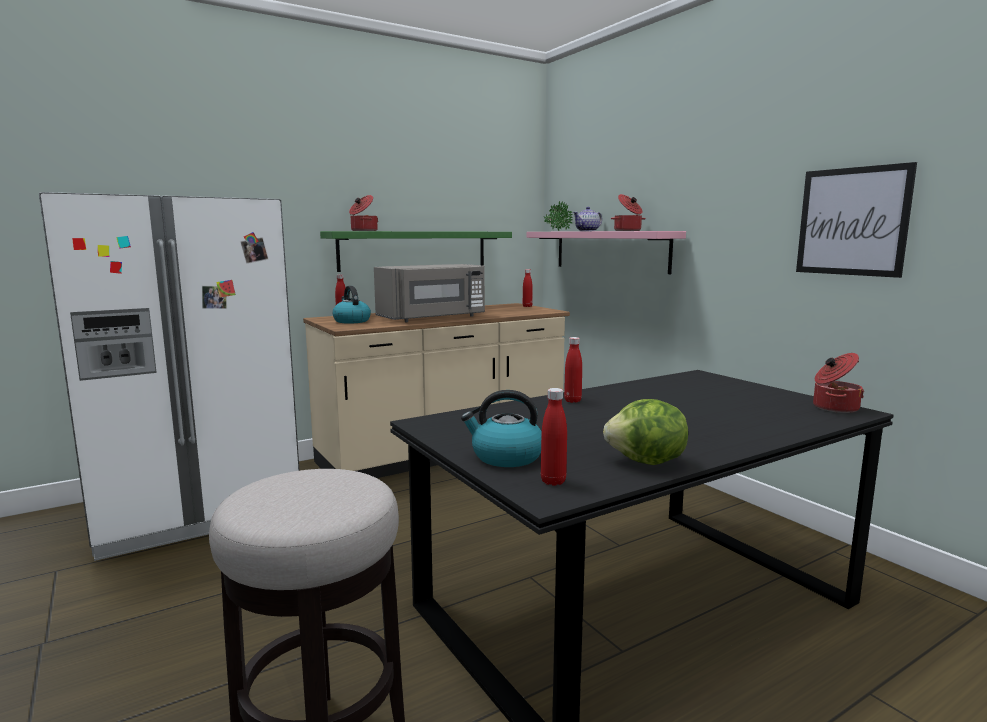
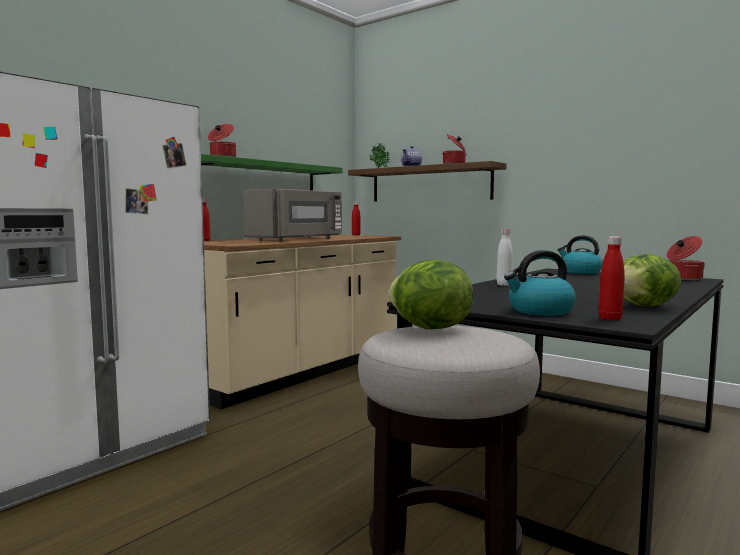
camera: 20 degrees left, 5 degrees down
kettle [332,286,371,323] -> kettle moved to [558,235,603,274]
pink shelf [527,231,686,274] -> brown shelf [348,161,507,202]
red bottle [564,337,582,403] -> white bottle [497,229,513,286]
picture [796,162,917,278] -> none
none -> lettuce [388,260,473,329]

